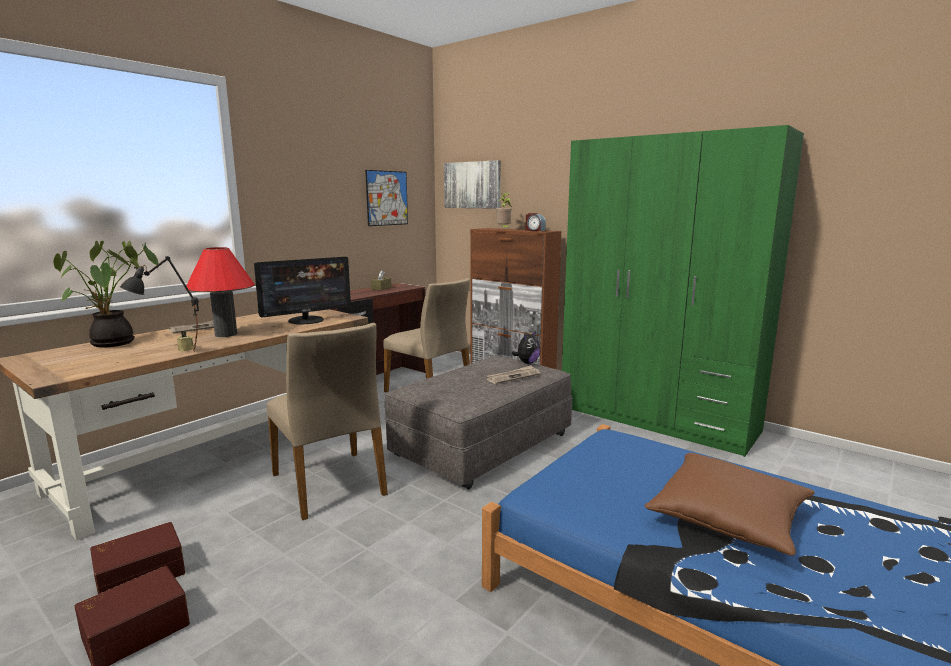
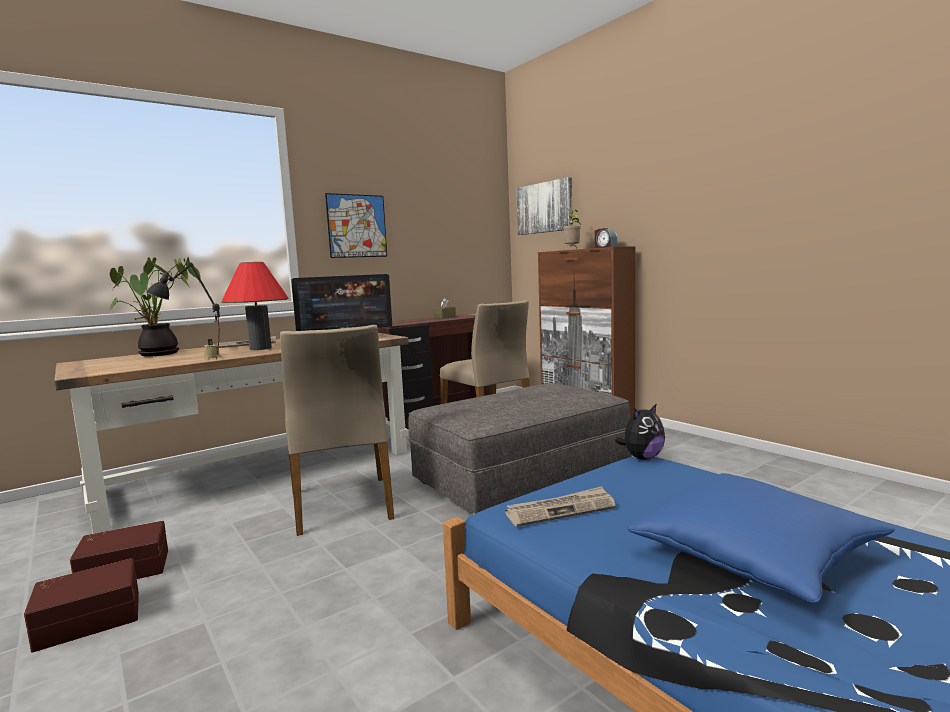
camera: 15 degrees right, 5 degrees down
picture [365,170,408,226] -> picture moved to [325,193,387,258]
newspaper [486,365,540,384] -> newspaper moved to [505,486,616,527]
plush toy [511,331,540,364] -> plush toy moved to [615,403,665,460]
green wardrobe [562,125,804,457] -> none
brown pillow [645,453,815,556] -> blue pillow [627,473,895,603]

